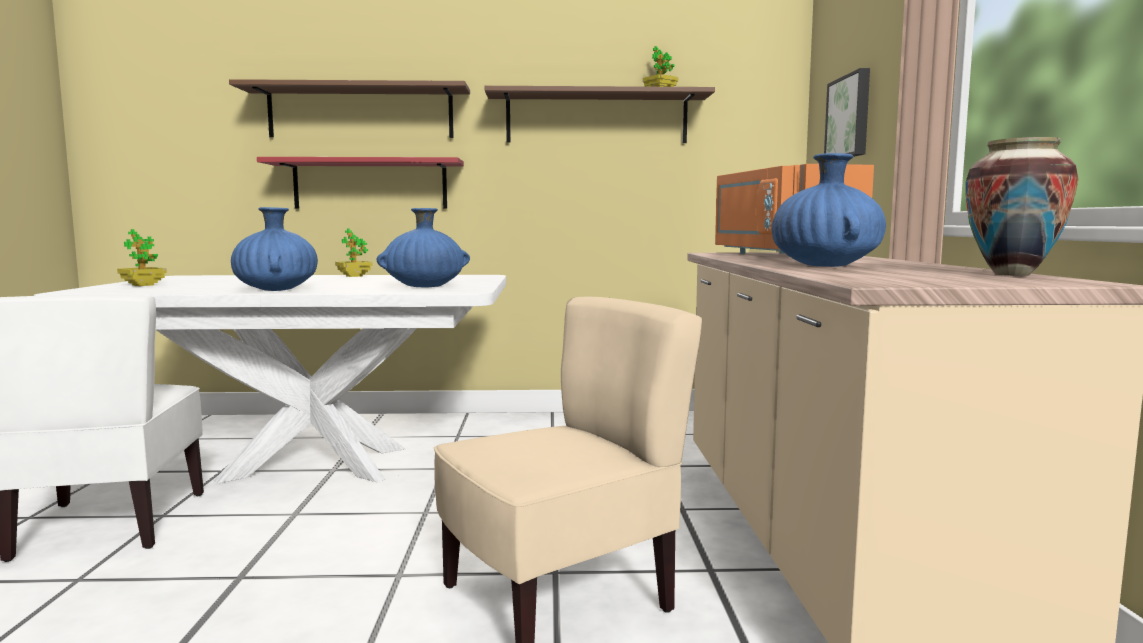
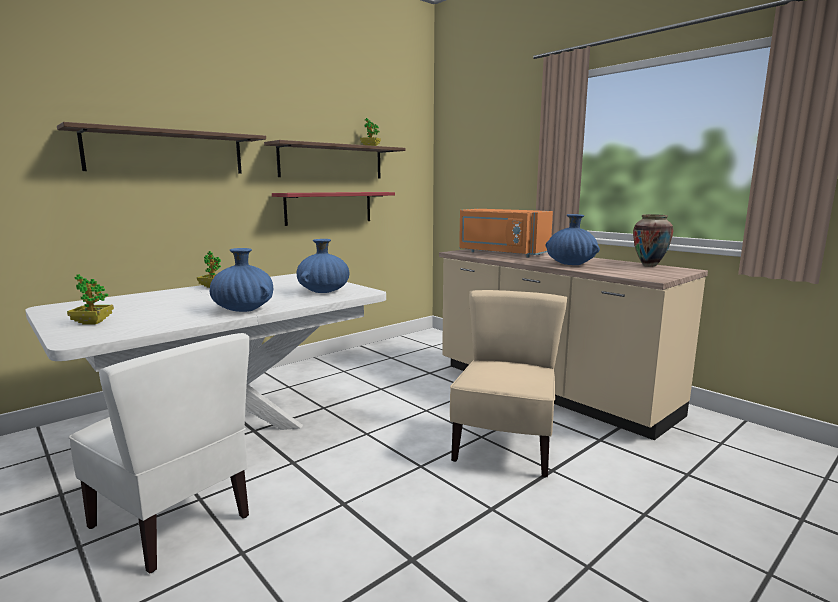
camera: 40 degrees left, 5 degrees up
red shelf [257,157,464,209] -> red shelf moved to [272,192,395,226]
picture [824,68,870,157] -> none

